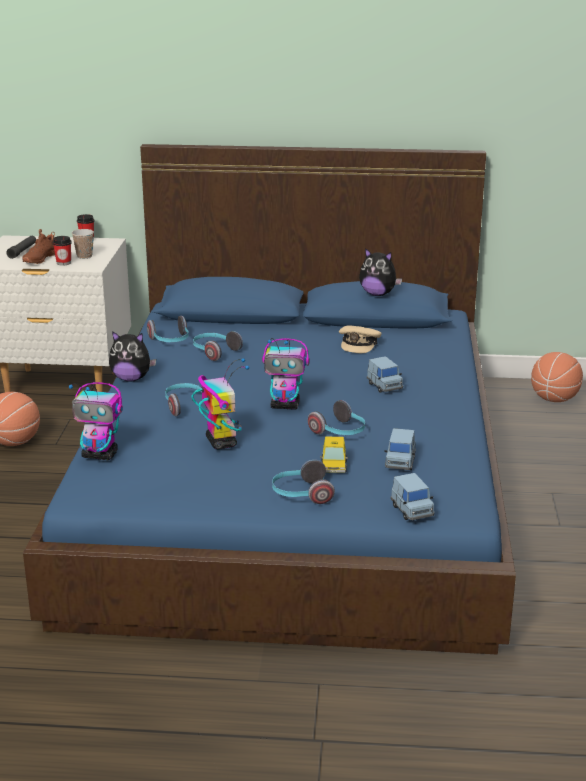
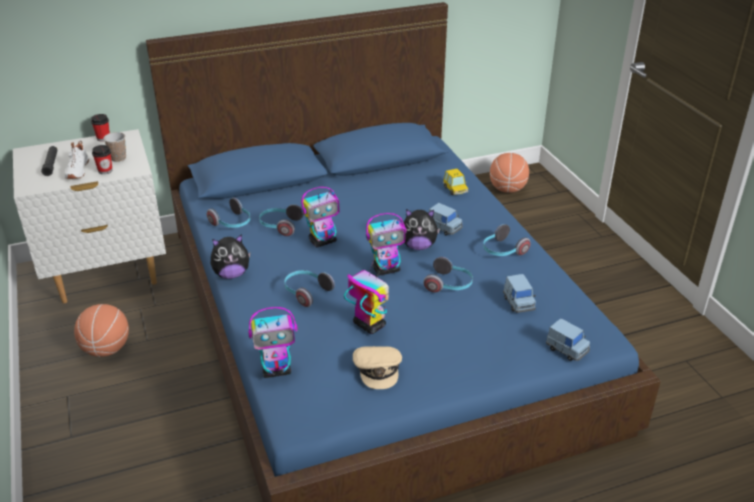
camera: 25 degrees left, 10 degrees up
brown shoe [22,229,55,264] -> white shoe [64,141,89,179]
headphones [272,460,335,504] -> headphones moved to [483,224,531,256]
toy car [320,437,348,473] -> toy car moved to [443,169,469,195]
beige cap [339,325,382,353] -> beige cap moved to [353,346,402,389]
plush toy [359,248,402,296] -> plush toy moved to [403,209,440,250]
none -> toy robot [301,187,339,247]

